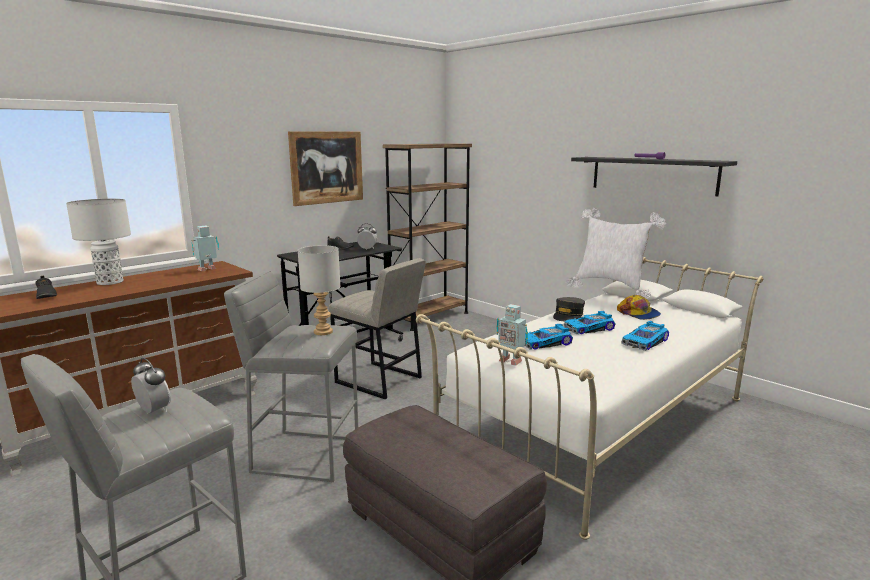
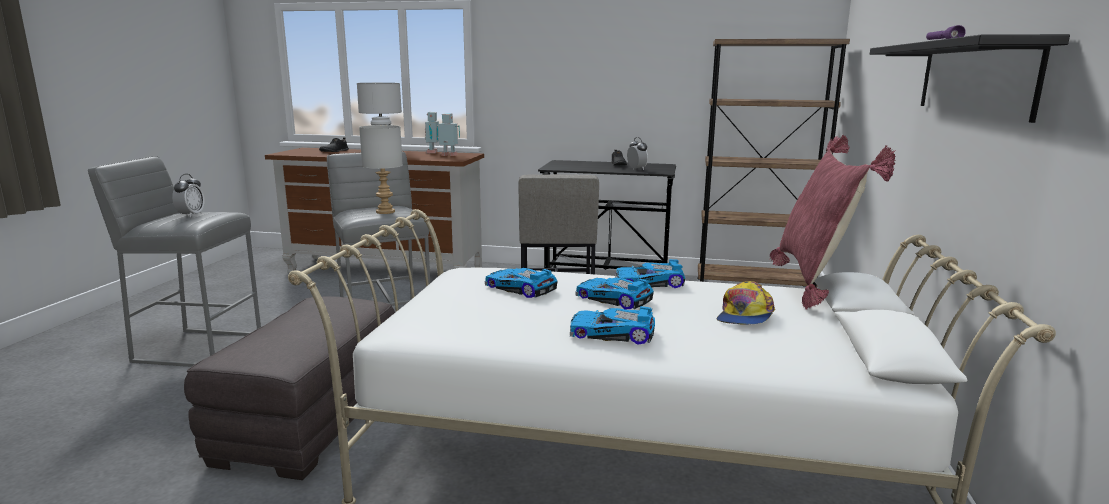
camera: 55 degrees right, 0 degrees up
picture [288,131,363,206] -> none
toy robot [497,304,528,366] -> toy robot moved to [424,112,439,153]
grey cap [553,297,585,321] -> toy car [615,259,685,288]
white pillow [565,208,666,299] -> red pillow [769,135,896,310]

